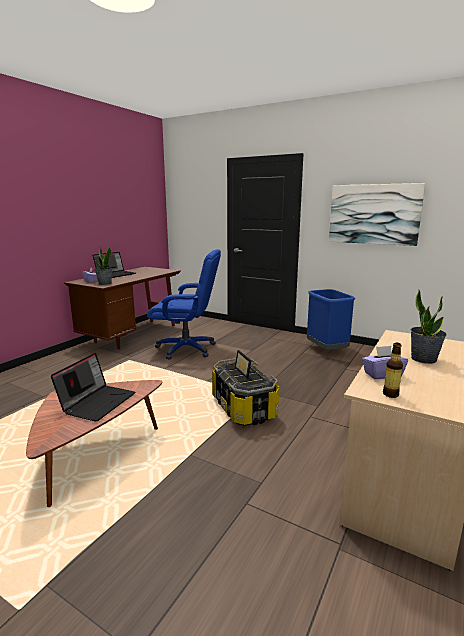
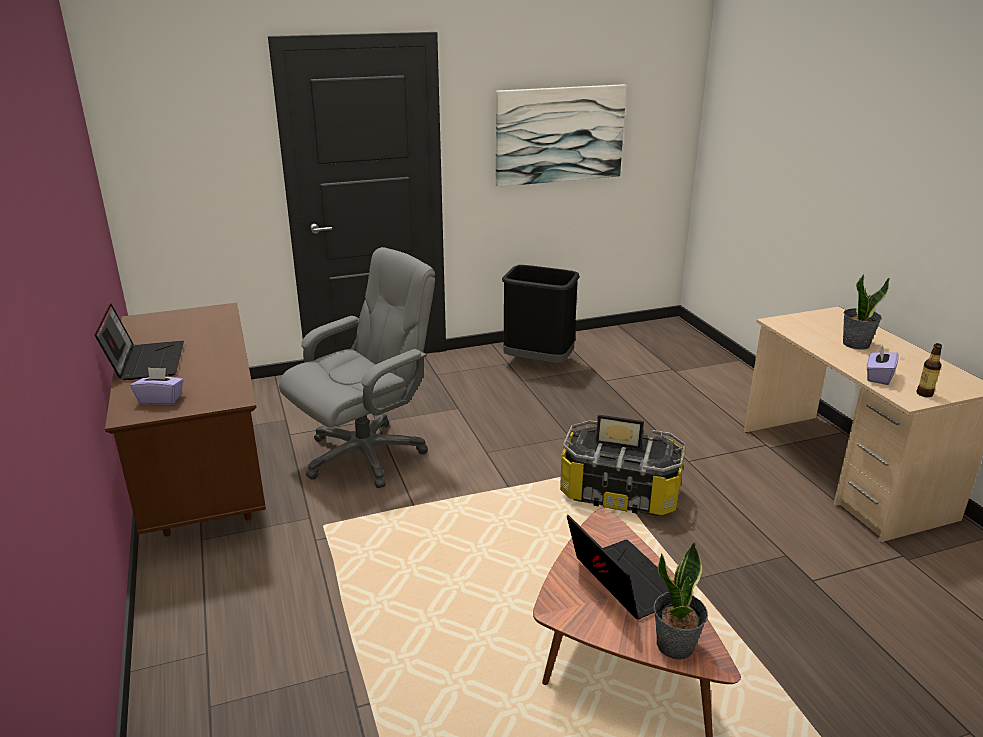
camera: 50 degrees left, 10 degrees up
potted plant [95,247,112,285] -> potted plant moved to [654,542,708,659]
blue office chair [147,249,221,360] -> grey office chair [279,247,435,488]
blue trash can [307,289,355,350] -> black trash can [502,265,580,363]

